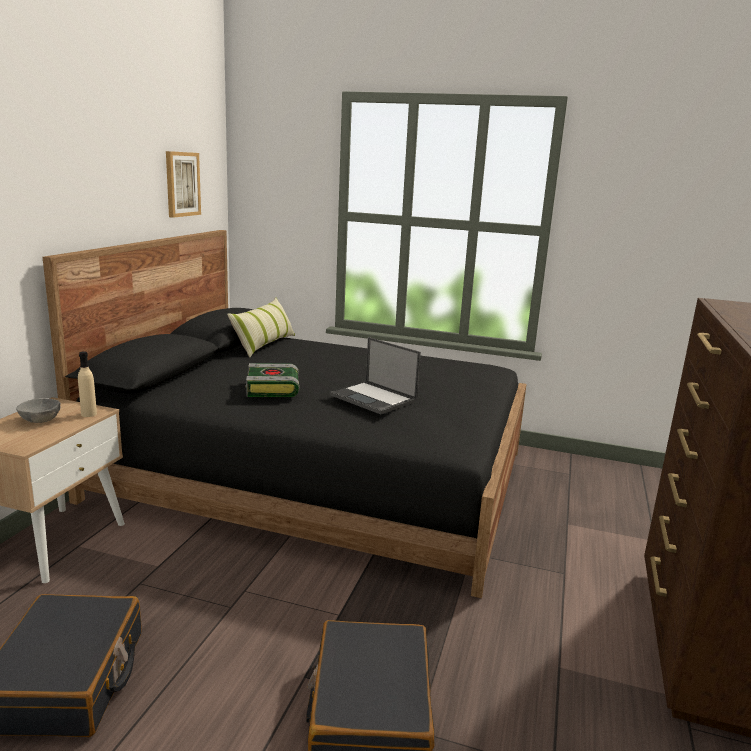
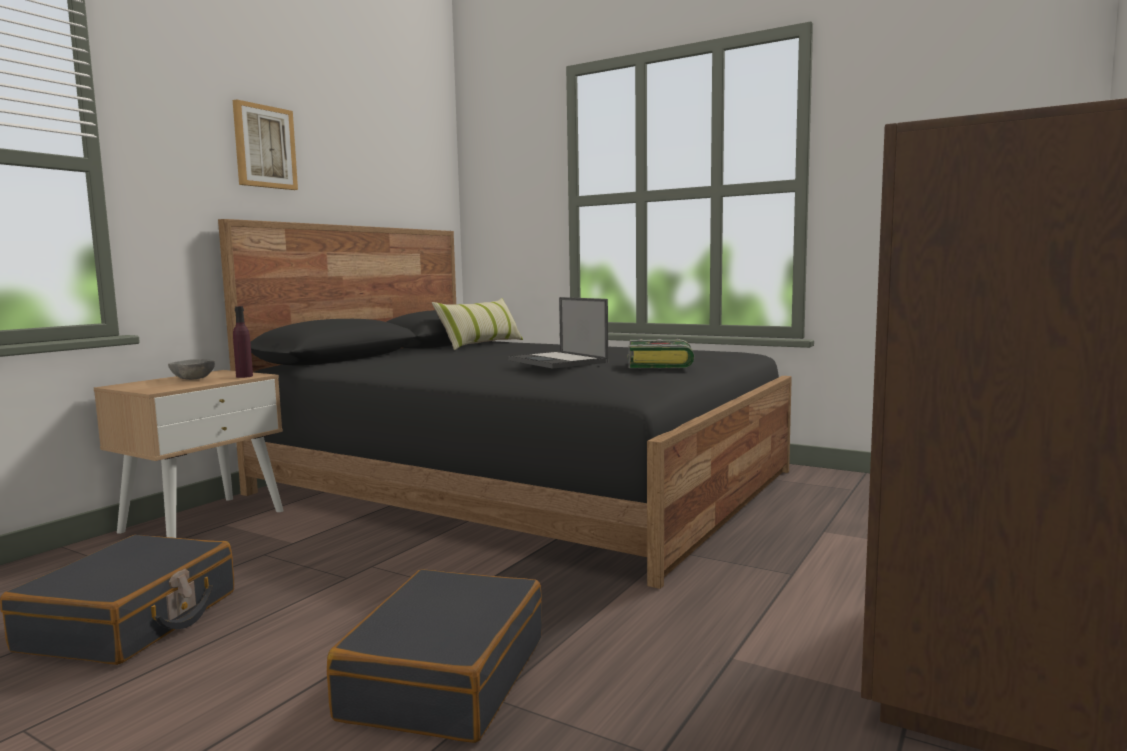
camera: 15 degrees right, 10 degrees down
beige bottle [78,351,97,417] -> purple bottle [233,306,253,378]
picture [166,151,201,218] -> picture moved to [233,99,298,190]
book [245,363,300,397] -> book moved to [627,339,695,369]

